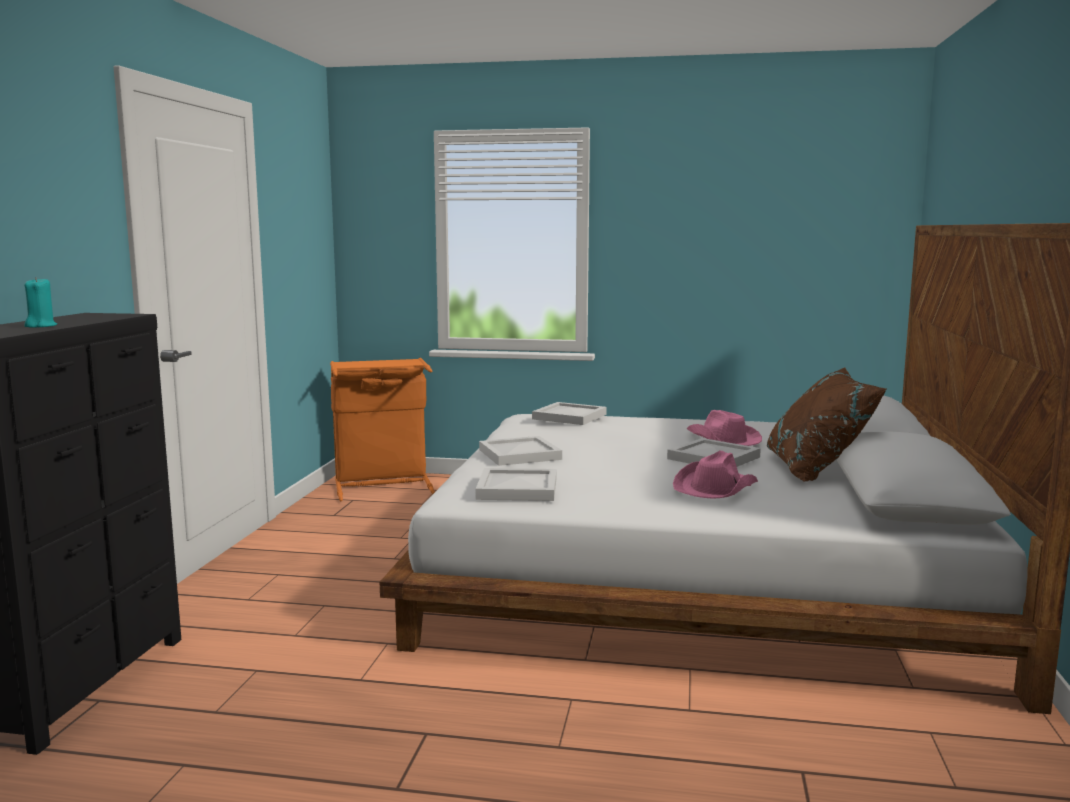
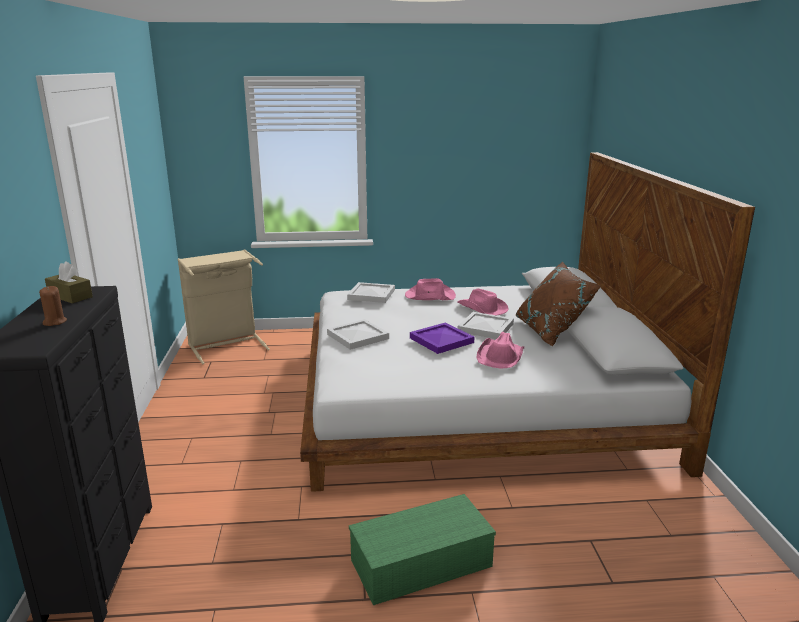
camera: 15 degrees left, 10 degrees up
turquoise candle [24,277,57,328] -> brown candle [39,286,67,326]
orange laundry basket [330,358,435,502] -> beige laundry basket [177,249,270,364]
white tray [475,468,556,501] -> none
none -> brown tissue box [45,261,93,303]
none -> green storage box [349,494,496,605]
none -> pink hat [405,278,456,300]
none -> purple tray [410,322,474,354]

